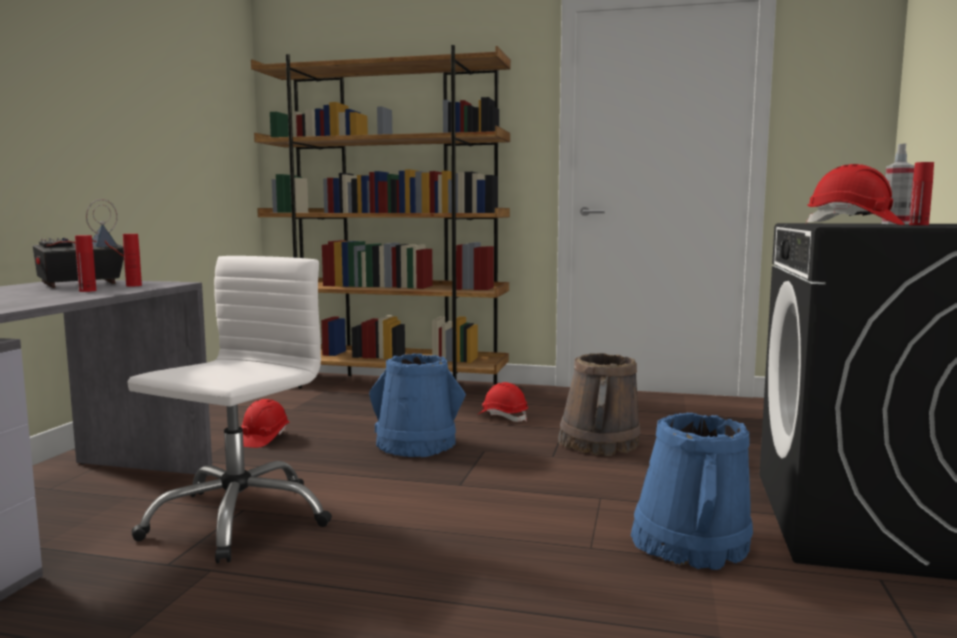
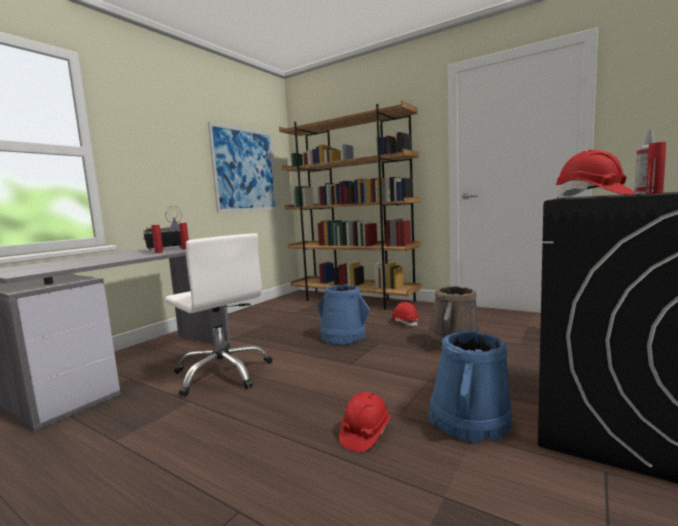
camera: 20 degrees right, 0 degrees up
white office chair [127,256,332,563] -> white office chair turned 90 degrees clockwise [165,233,273,396]
red hard hat [241,399,290,448] -> red hard hat moved to [339,392,390,452]
none -> picture [208,122,277,213]

